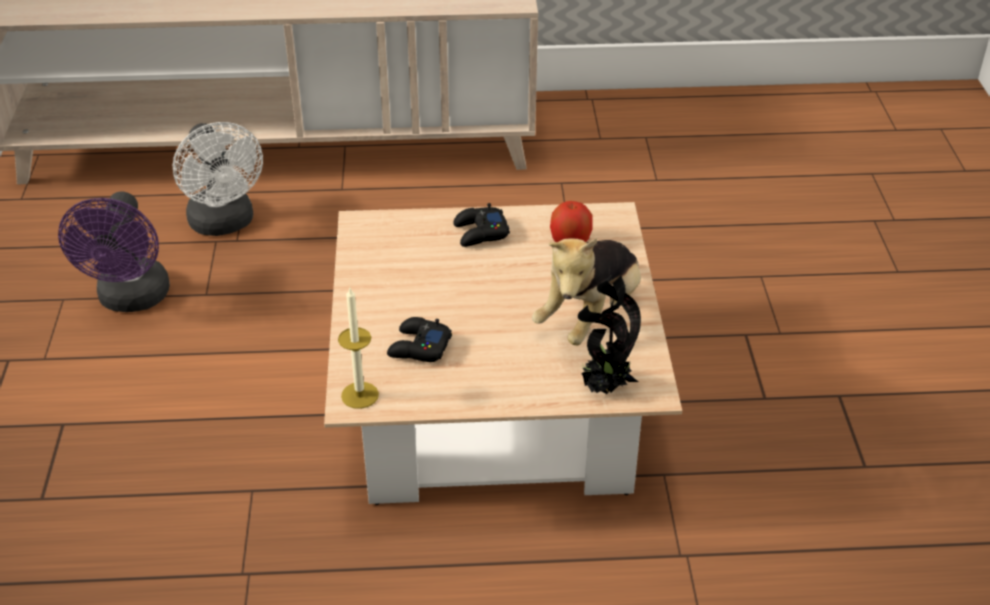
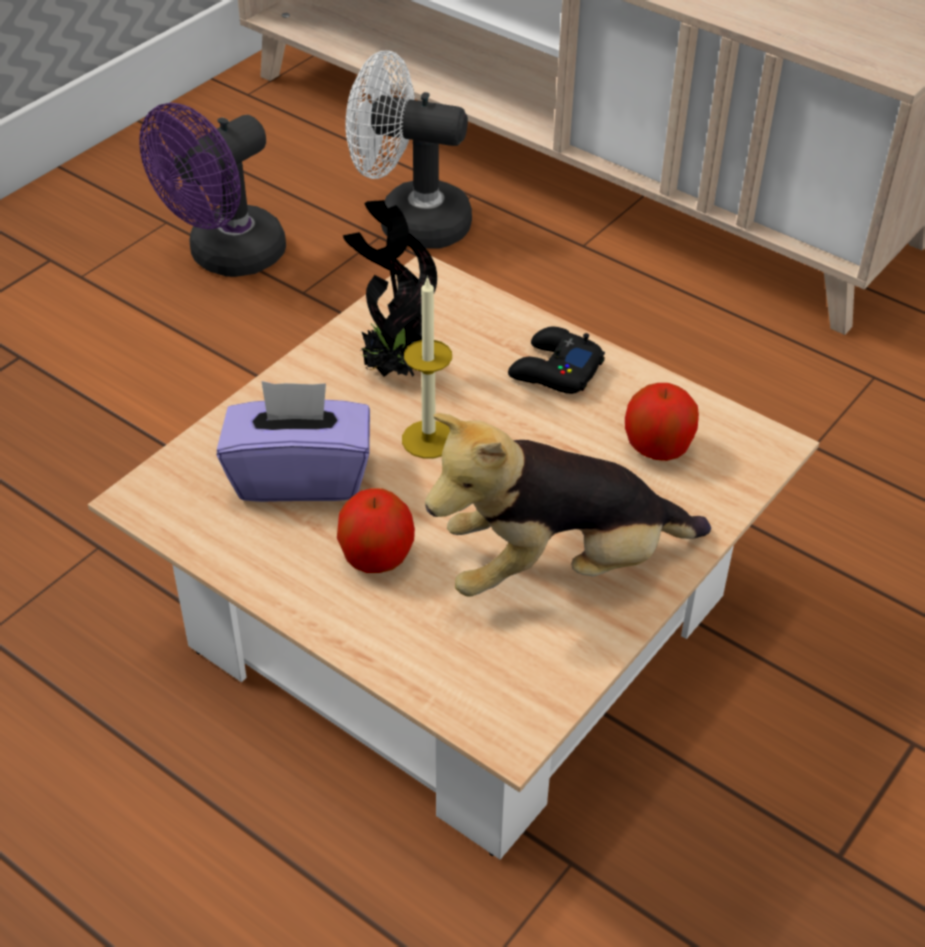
camera: 40 degrees right, 5 degrees up
white fan [173,122,263,236] -> white fan turned 90 degrees clockwise [345,51,472,249]
candle [338,288,379,409] -> candle moved to [402,276,452,459]
black game controller [387,317,452,362] -> purple tissue box [217,381,370,502]
potted plant [578,274,641,394] -> potted plant moved to [343,200,437,377]
none -> apple [337,488,415,573]

